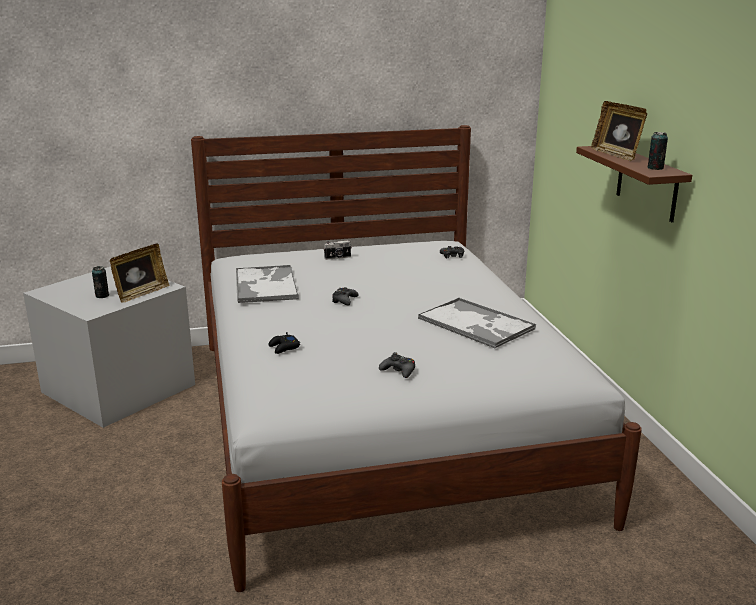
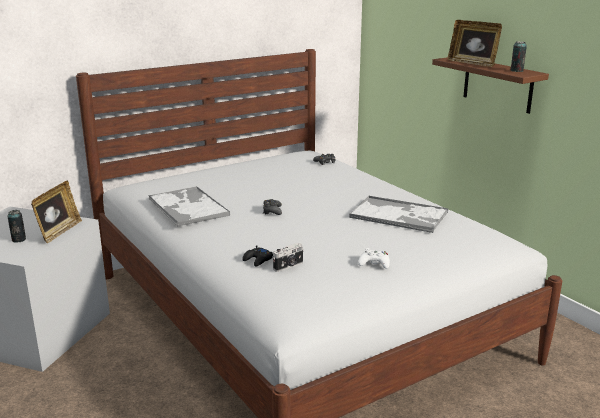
camera: 20 degrees left, 0 degrees up
camera [323,241,352,260] -> camera moved to [273,243,303,272]
black game controller [379,352,415,378] -> white game controller [358,248,390,269]

